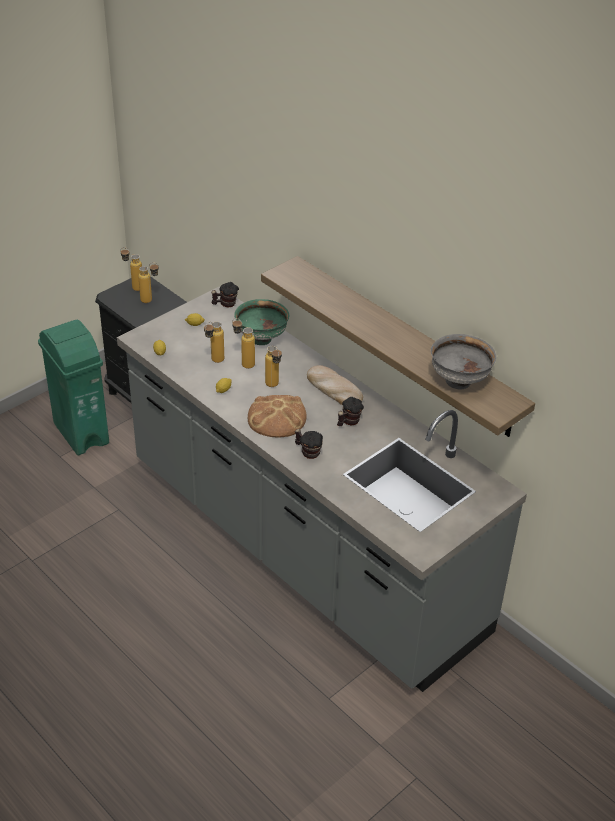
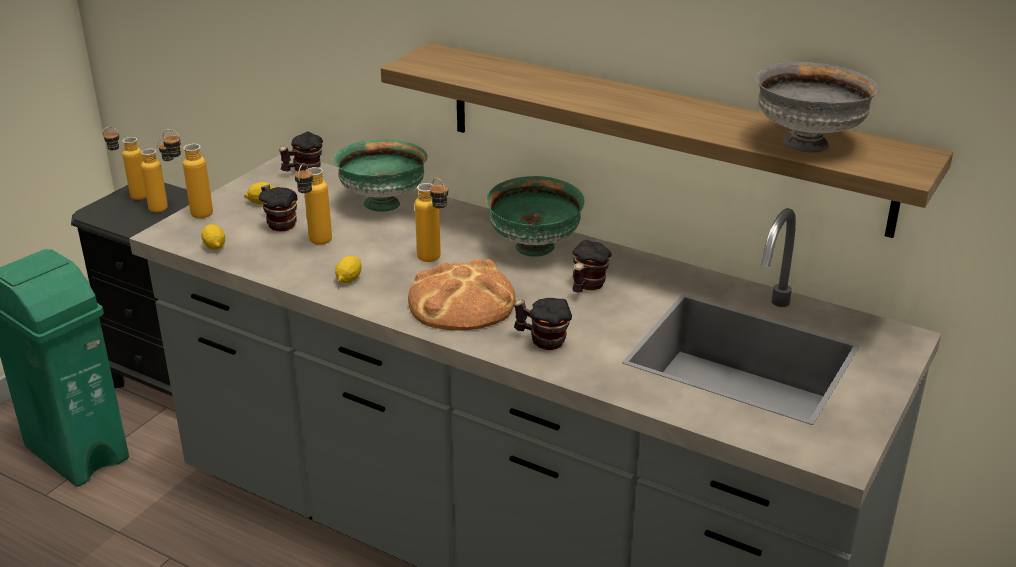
camera: 15 degrees left, 10 degrees down
bottle [232,318,255,369] -> bottle moved to [162,129,213,218]
bread [307,365,363,405] -> green bowl [486,176,585,257]
none -> mug [259,184,298,232]

